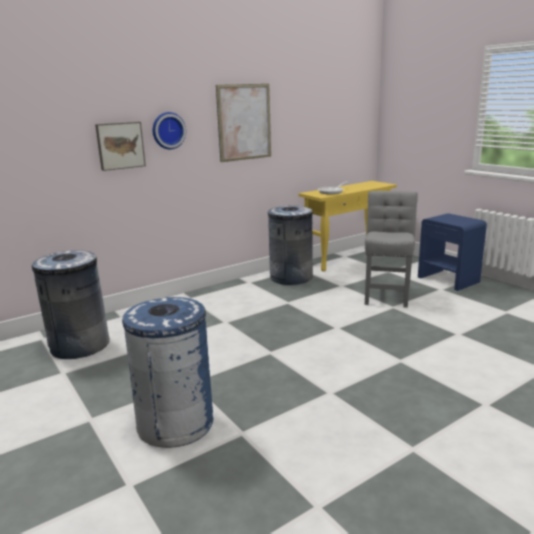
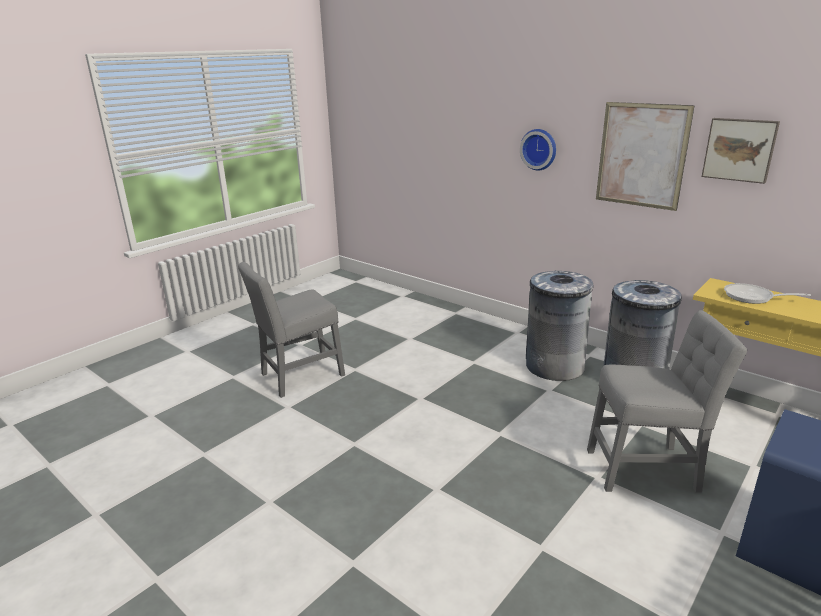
camera: 75 degrees right, 5 degrees up
grey trash can [32,250,110,359] -> grey trash can moved to [526,271,593,381]
picture [95,122,146,171] -> picture moved to [702,118,780,184]
blue trash can [122,297,213,448] -> grey chair [238,262,345,398]

